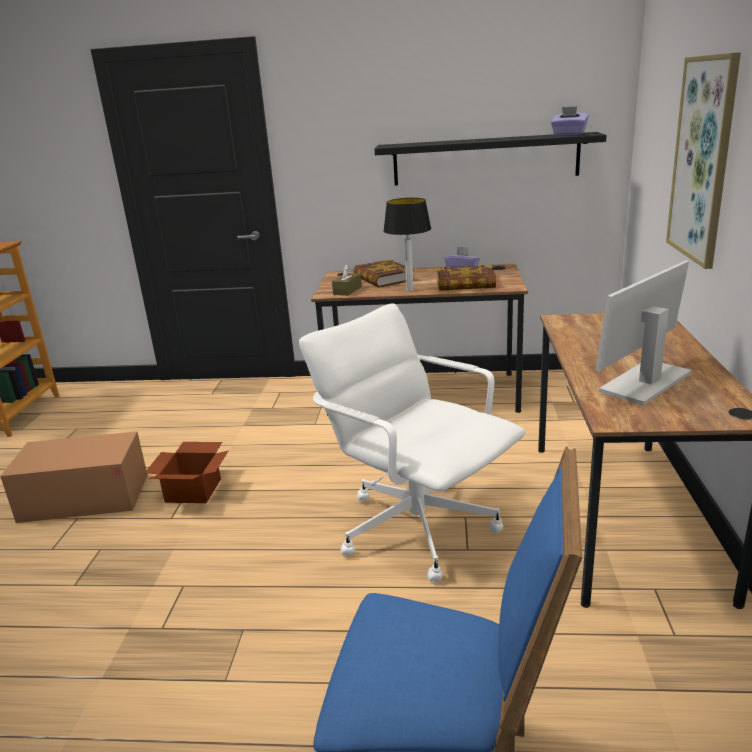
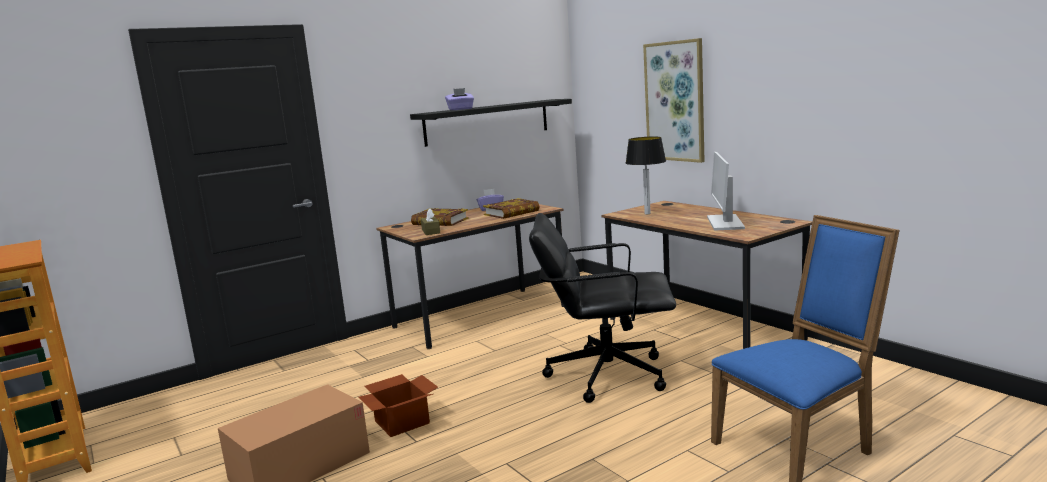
camera: 40 degrees left, 10 degrees down
white office chair [299,303,526,583] -> black office chair [529,213,676,403]
table lamp [383,198,431,292] -> table lamp moved to [626,137,666,214]
purple tissue box [551,106,589,136] -> purple tissue box moved to [445,88,474,110]

